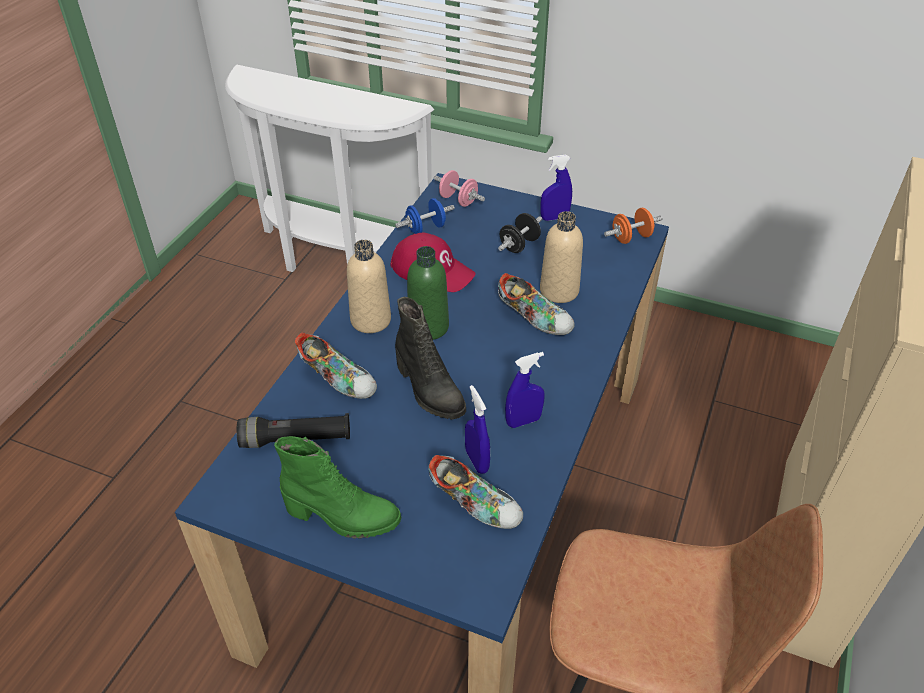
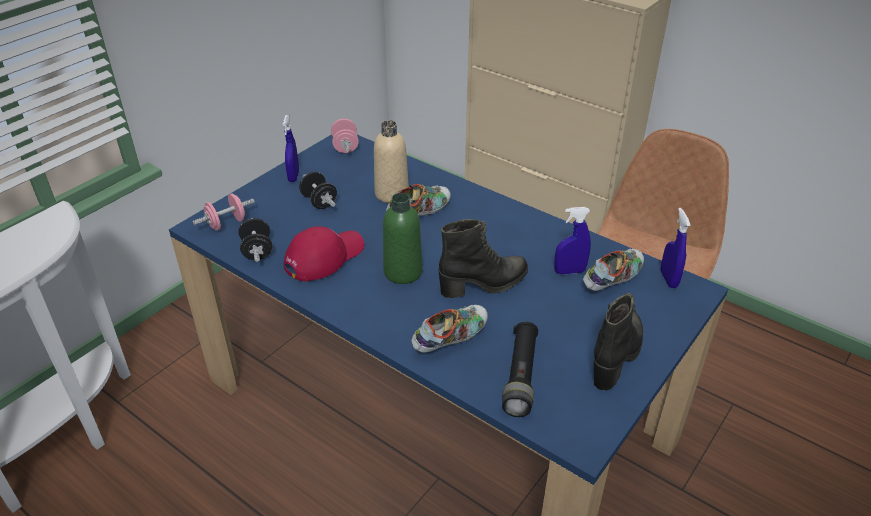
camera: 75 degrees left, 5 degrees down
green boot [274,436,401,539] -> black boot [594,293,643,391]
beige bottle [347,240,391,333] -> none
blue dumbbell [395,198,455,234] -> black dumbbell [238,218,272,262]
blue spray bottle [505,352,545,428] -> blue spray bottle moved to [661,208,691,288]
orange dumbbell [604,208,663,244] -> pink dumbbell [331,119,359,153]

